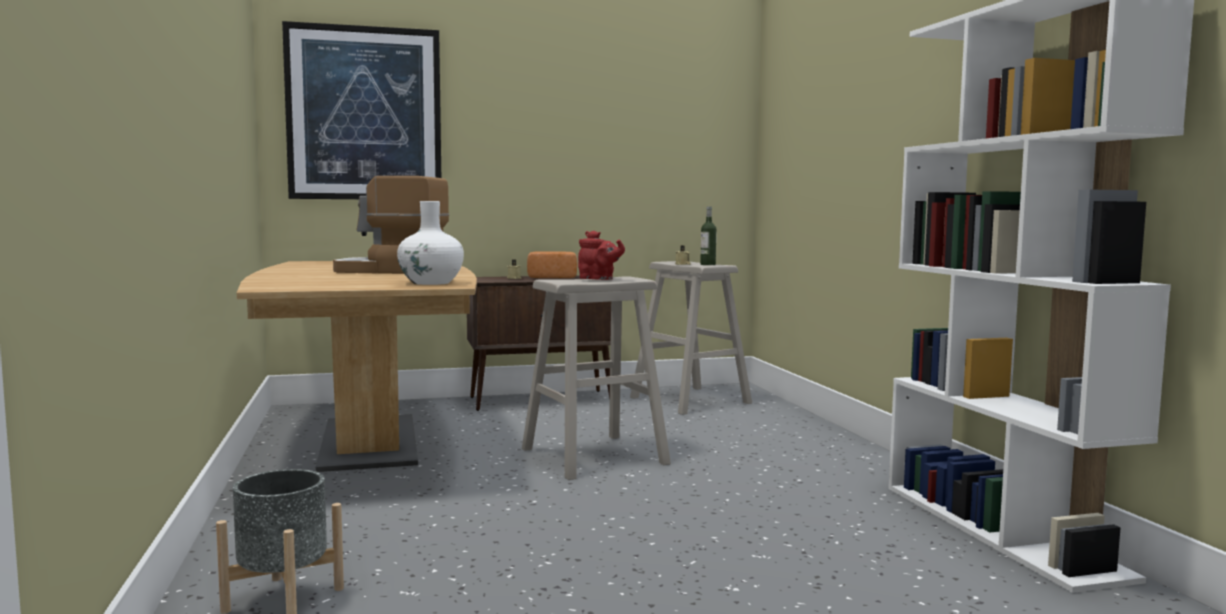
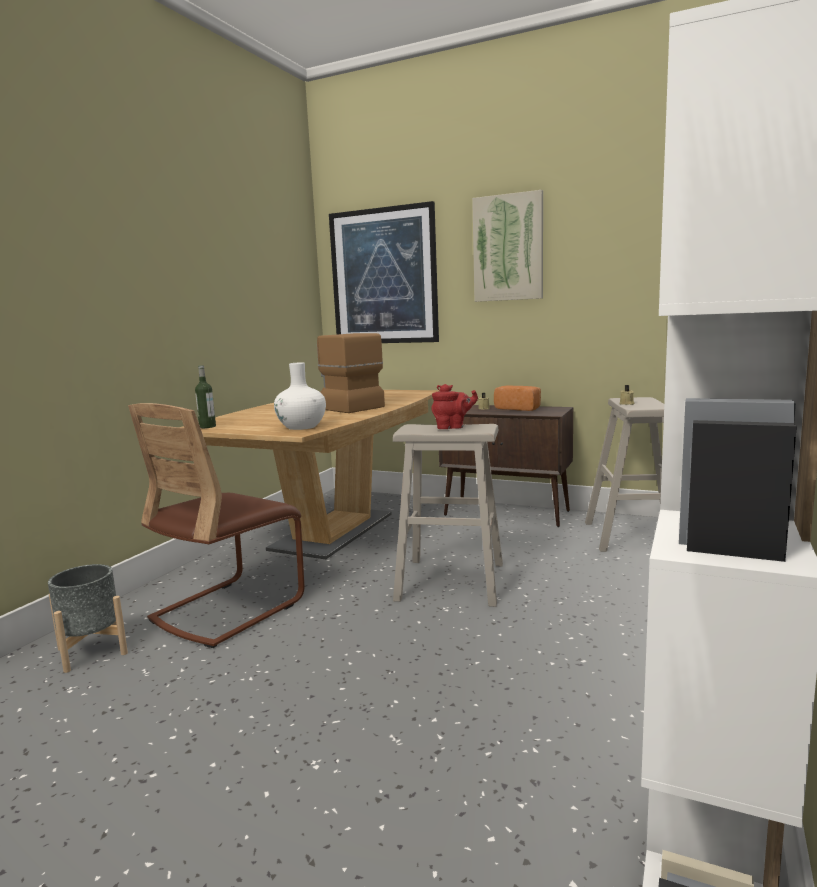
camera: 40 degrees right, 5 degrees up
red teapot [578,231,625,280] -> red teapot turned 75 degrees counterclockwise [431,384,478,429]
bottle [700,206,716,265] -> bottle moved to [195,365,216,428]
none -> brown chair [128,403,305,648]
none -> picture [472,190,543,302]

